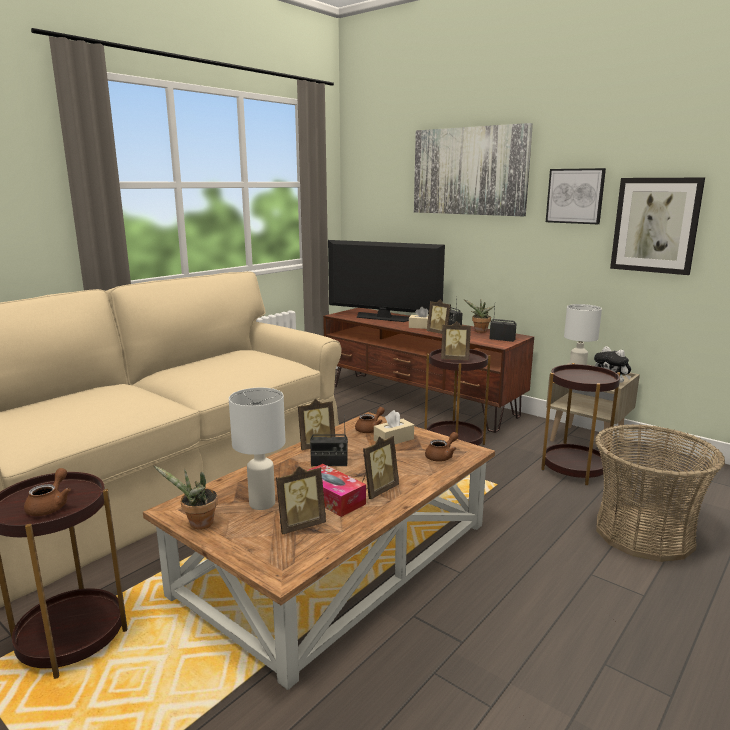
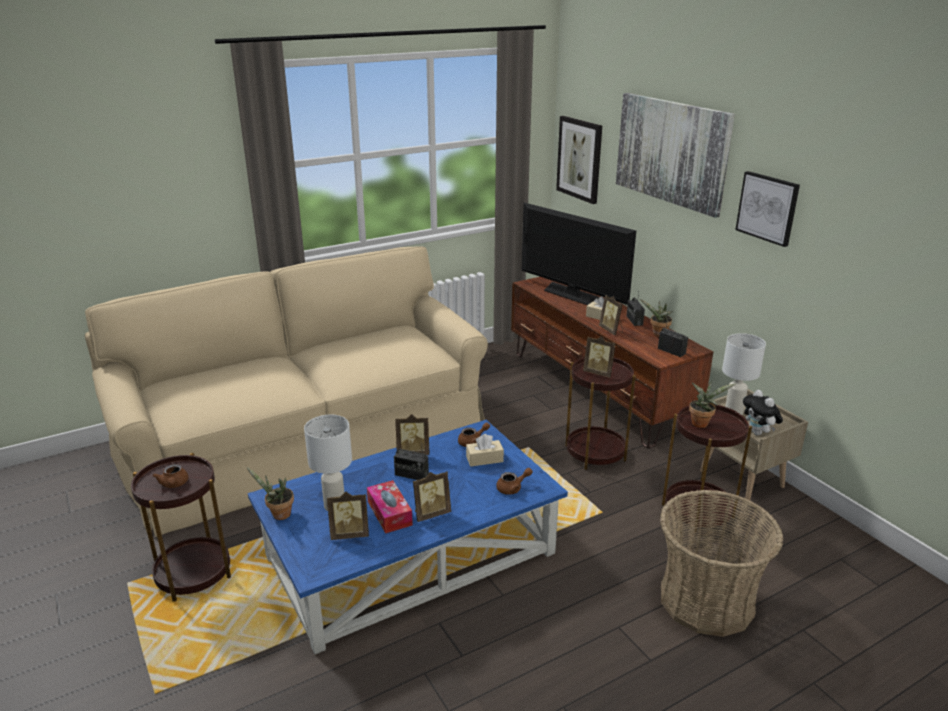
camera: 20 degrees right, 10 degrees up
brown teapot [24,468,71,516] -> brown teapot turned 135 degrees clockwise [152,464,189,488]
brown coffee table [143,412,495,690] -> blue coffee table [248,420,568,654]
picture [610,178,705,275] -> picture moved to [556,116,602,204]
none -> potted plant [689,380,736,428]

